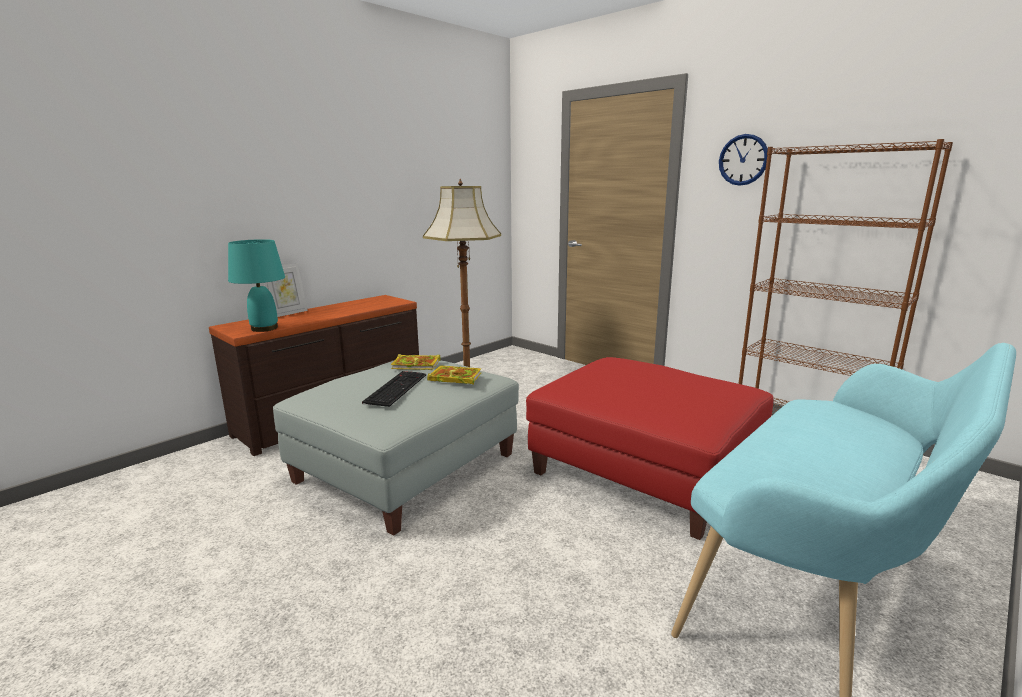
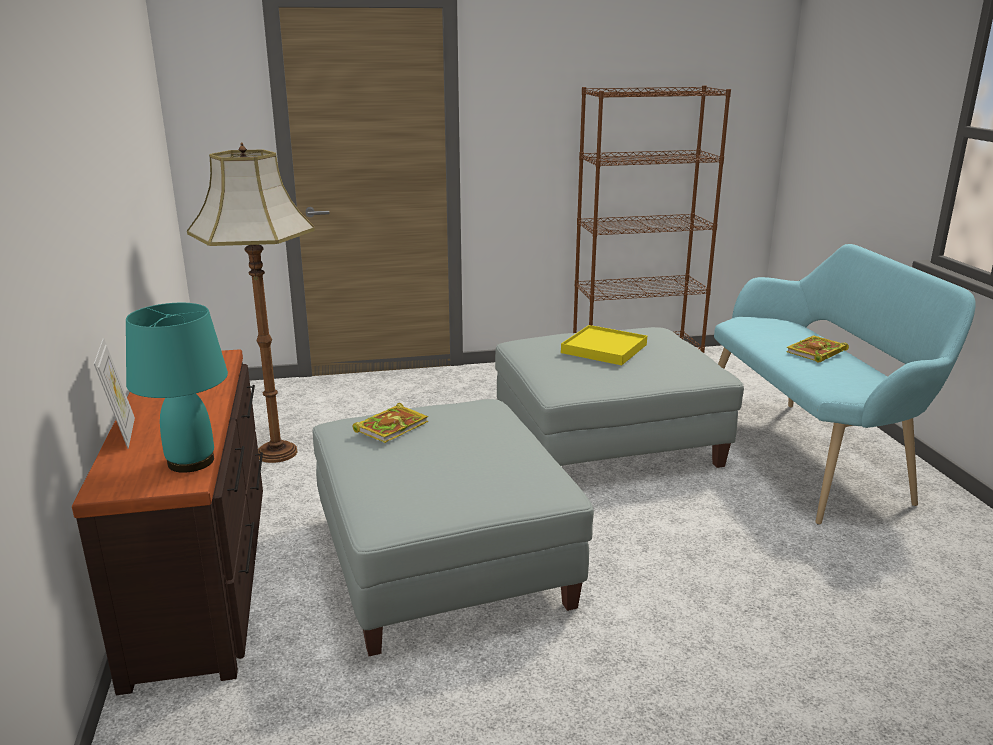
camera: 55 degrees left, 5 degrees up
keyboard [362,371,426,407] -> none
book [427,366,481,385] -> book moved to [786,335,849,362]
red ottoman [526,357,774,540] -> grey ottoman [495,327,744,468]
wall clock [719,134,768,186] -> none
none -> yellow tray [561,325,647,365]

